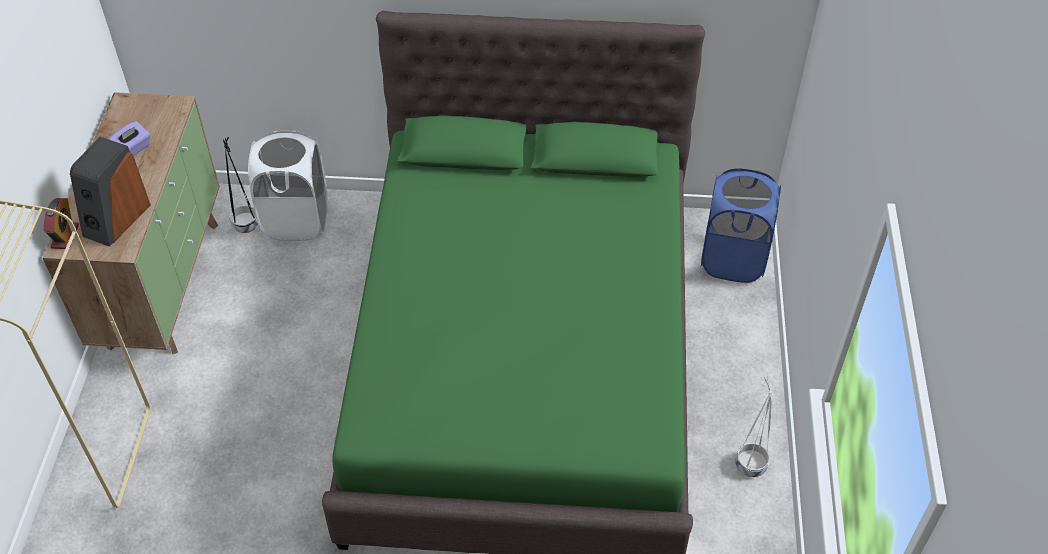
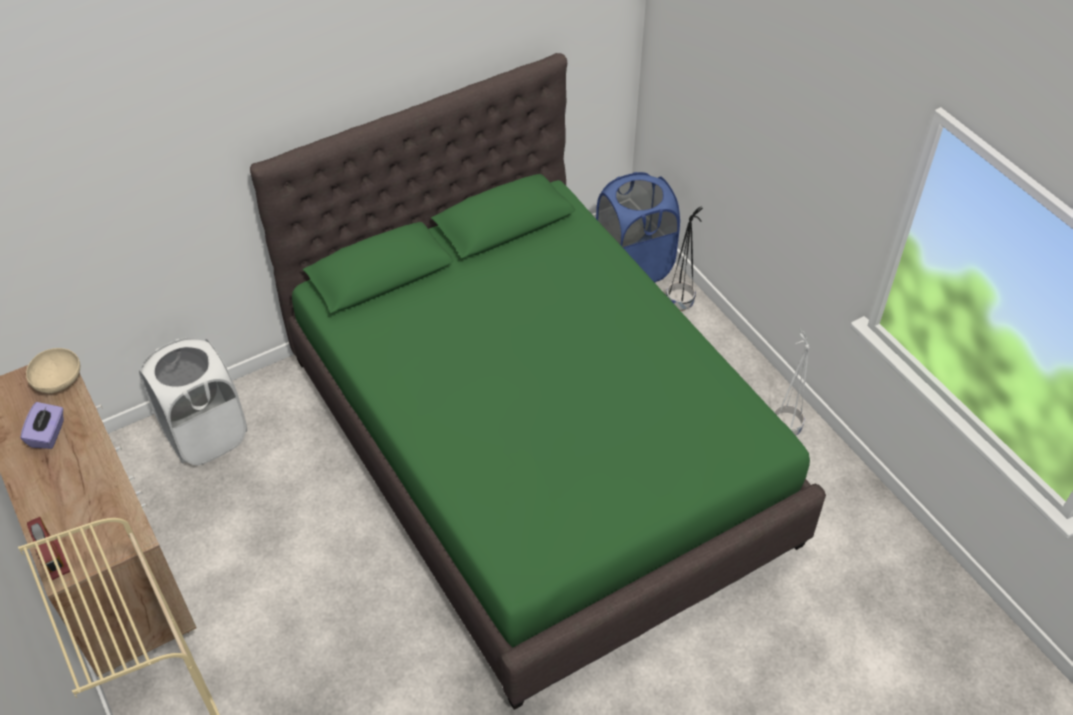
camera: 35 degrees left, 0 degrees up
speaker [70,137,151,247] -> none
black planter [223,137,258,233] -> black planter moved to [666,206,703,311]
none -> beige bowl [26,348,80,393]

